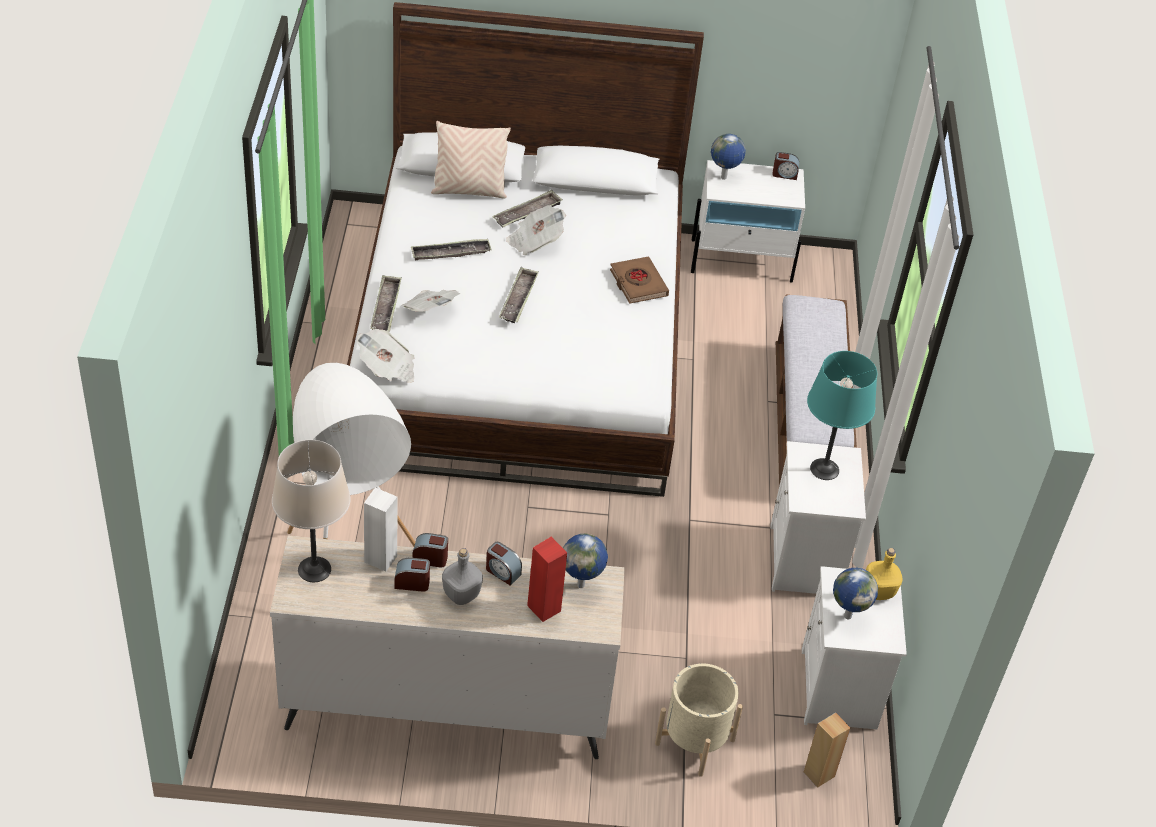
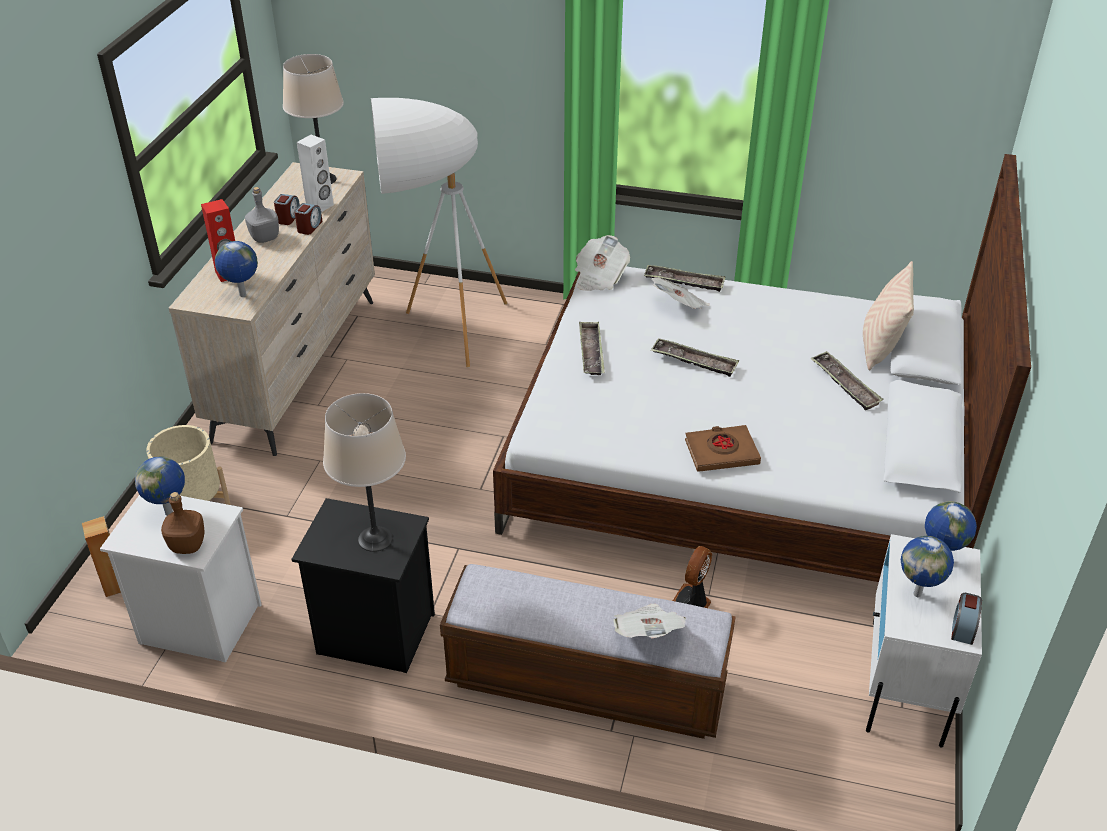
camera: 105 degrees right, 5 degrees down
tray [411,239,492,260] -> tray moved to [579,321,605,375]
alarm clock [486,542,522,586] -> none
newspaper [506,205,566,255] -> newspaper moved to [613,604,686,638]
white nightstand [771,441,866,594] -> black nightstand [292,498,435,673]
turquoise table lamp [807,351,877,480] -> beige table lamp [323,393,406,552]
yellow bottle [866,548,903,600] -> brown bottle [161,492,205,554]
none -> fan [673,546,712,608]
none -> globe [901,536,954,597]

